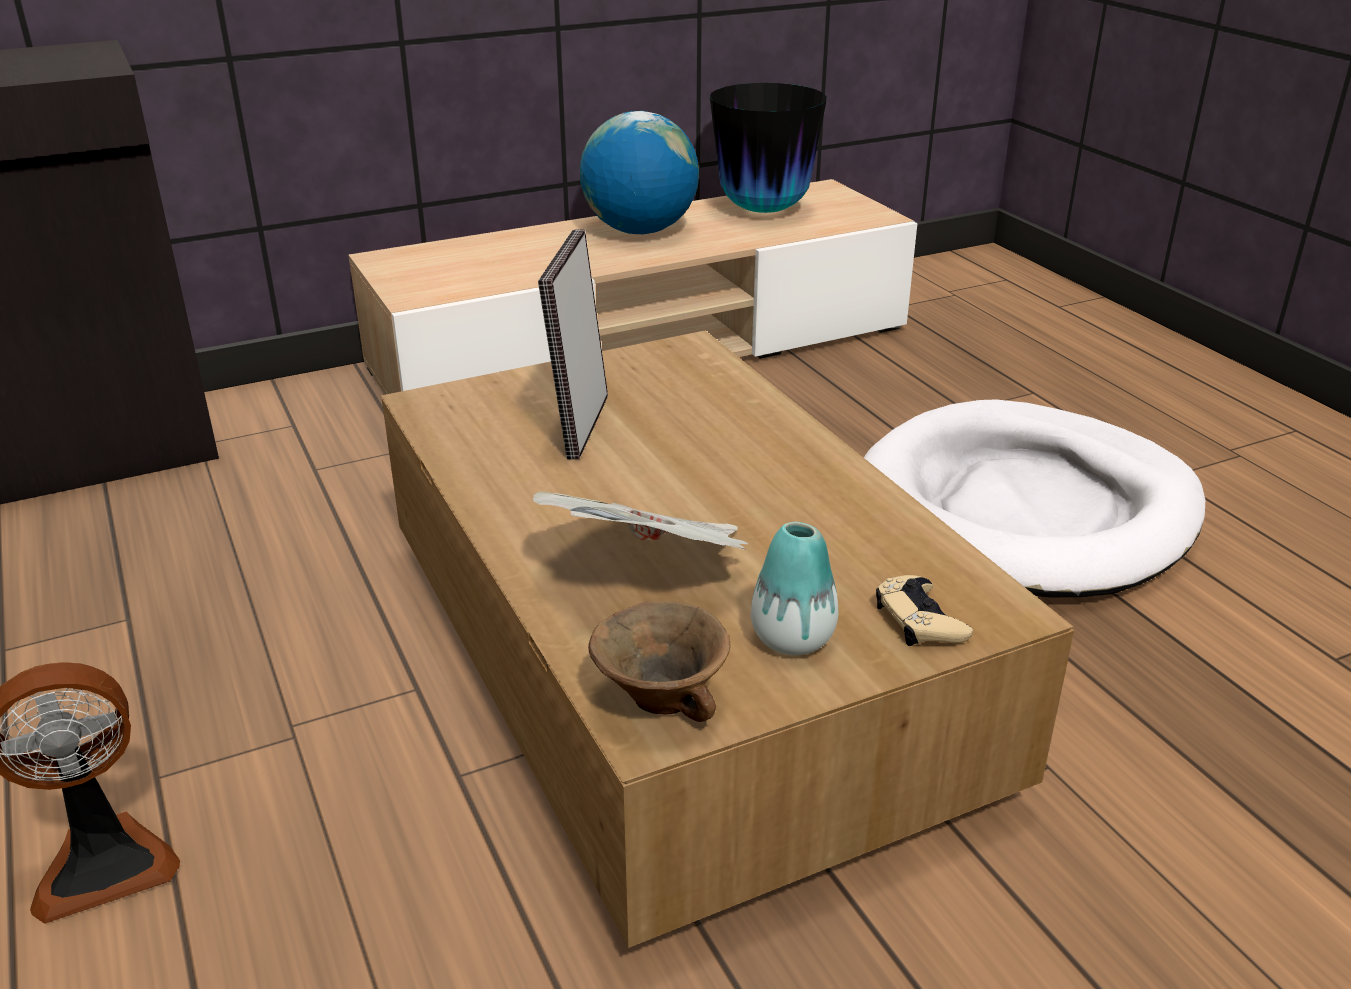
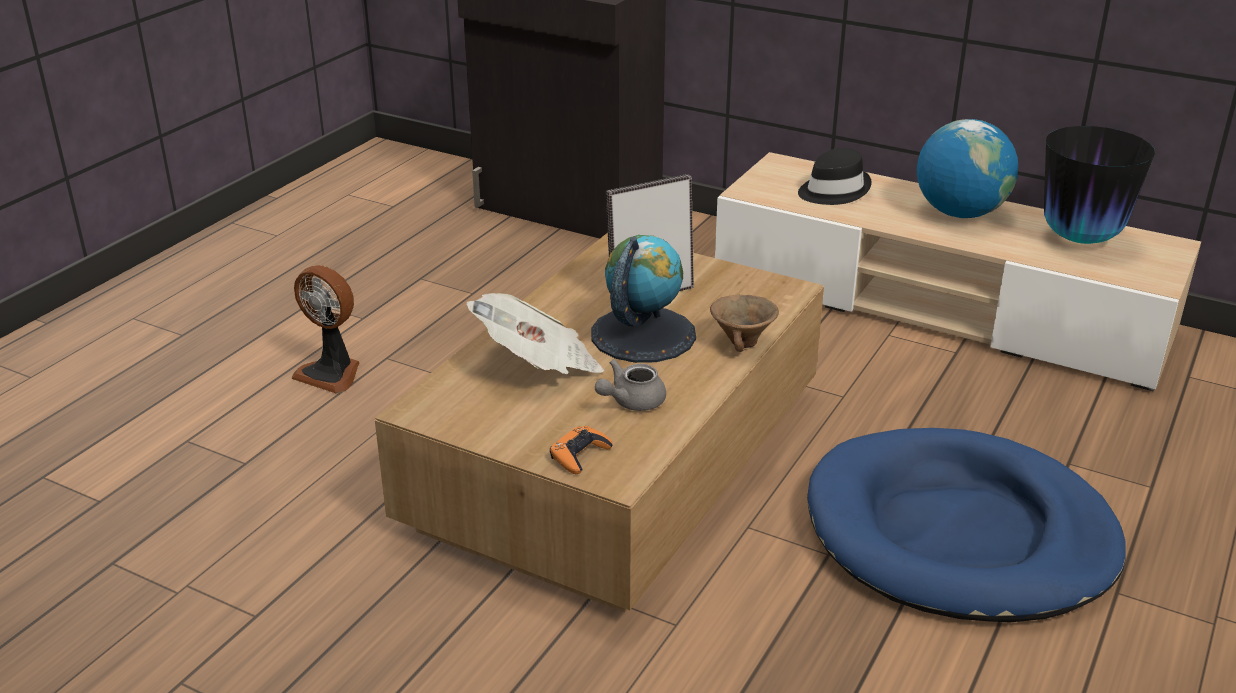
camera: 55 degrees right, 0 degrees up
brown bowl [588,601,731,722] -> brown bowl moved to [710,295,779,352]
vase [751,522,838,655] -> none
white dog bed [864,399,1205,597] -> blue dog bed [807,428,1126,622]
beige game controller [876,575,973,646] -> orange game controller [550,426,613,474]
none -> globe [591,235,696,363]
none -> grey teapot [595,360,666,411]
none -> black hat [798,148,872,205]

